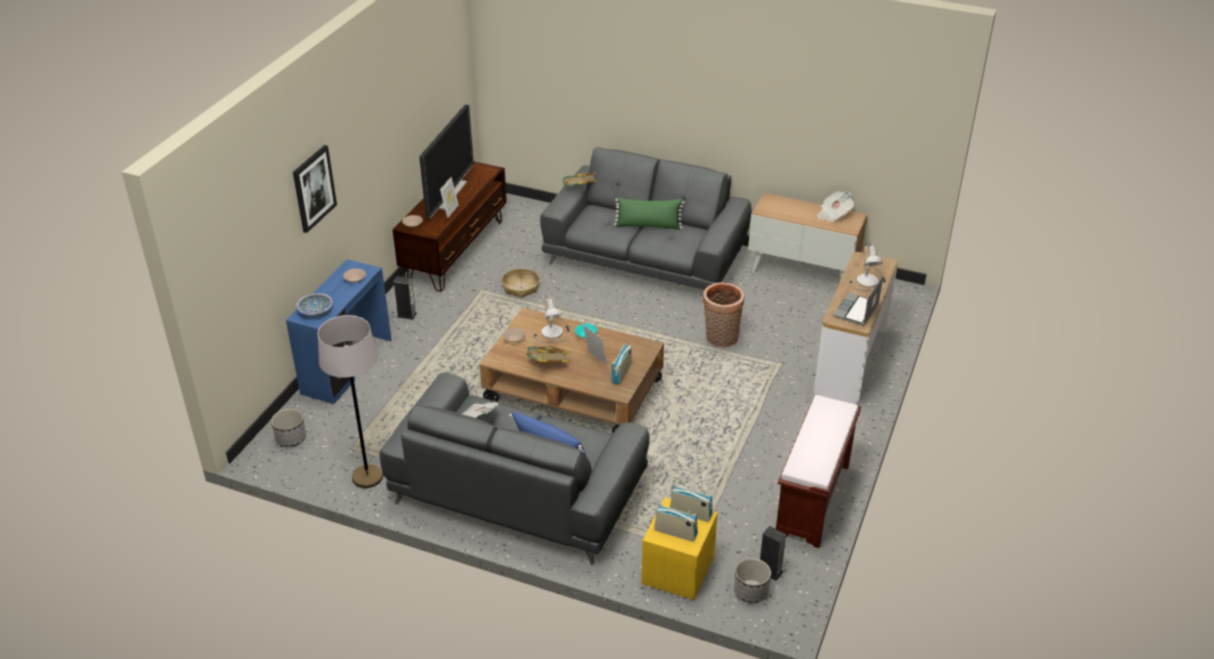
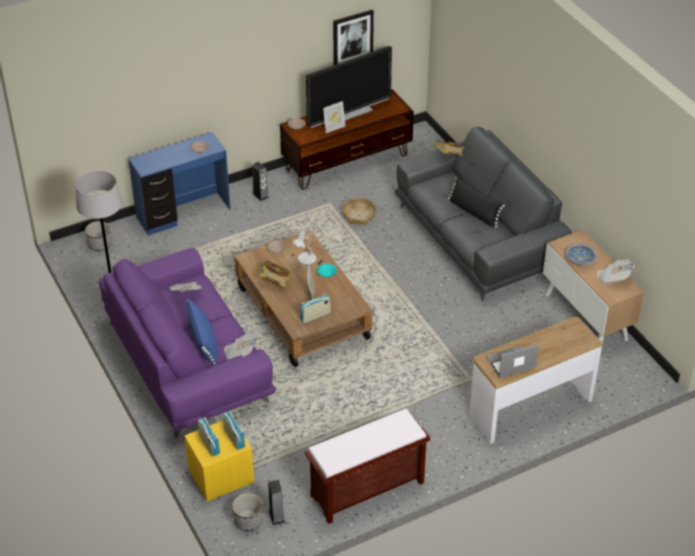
camera: 40 degrees right, 5 degrees up
picture [293,145,337,233] -> picture moved to [333,10,374,65]
bowl [296,293,333,316] -> bowl moved to [566,244,597,265]
grey sofa [379,372,650,565] -> purple sofa [99,248,276,438]
green pillow [614,197,685,230] -> black pillow [448,177,505,228]
basket [703,282,744,348] -> none
table lamp [849,242,886,291] -> none
none -> newspaper [224,333,258,360]

